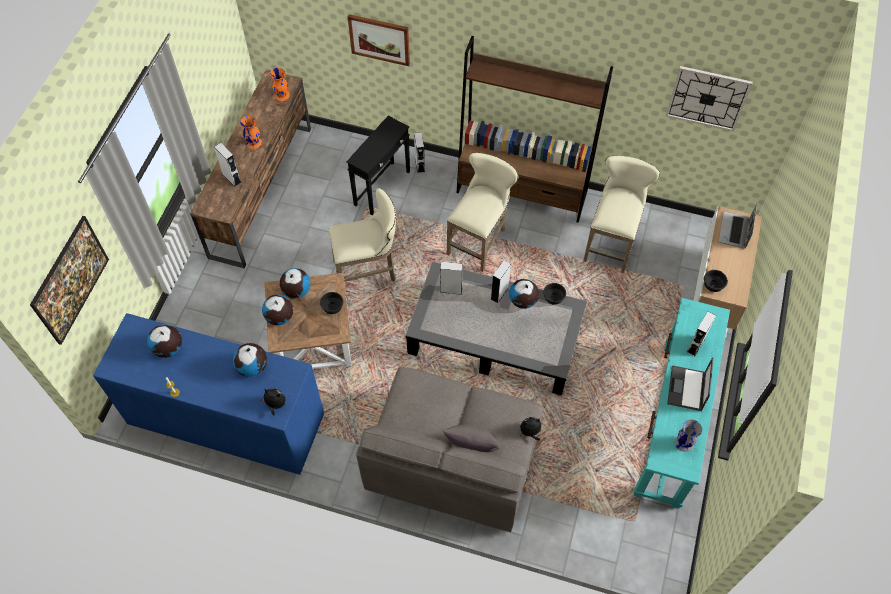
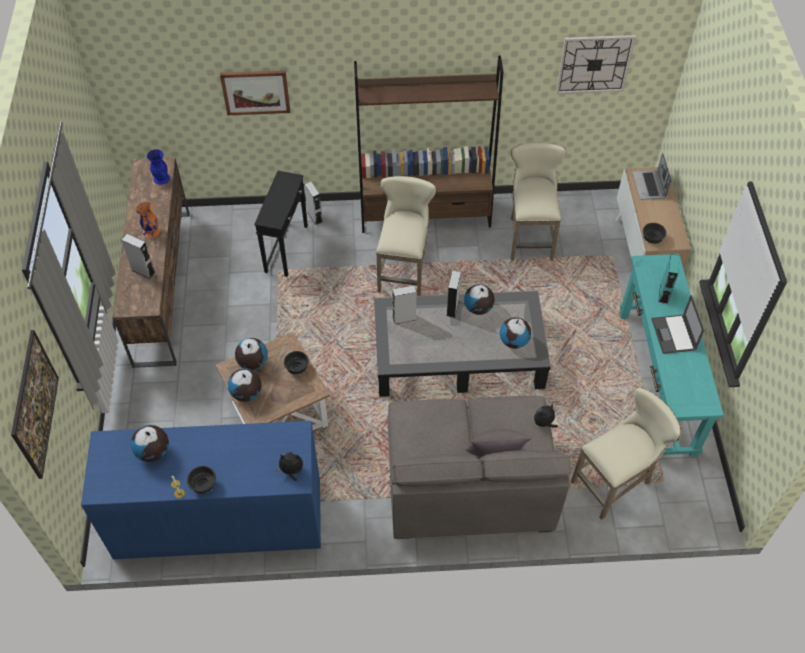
camera: 20 degrees left, 5 degrees down
globe [233,343,267,377] -> globe moved to [500,317,531,349]
orange vase [270,68,290,101] -> blue vase [147,149,170,185]
beige stool [328,188,396,282] -> beige stool moved to [571,387,681,520]
black bowl [543,283,566,305] -> black bowl moved to [187,466,216,494]
grey vase [675,420,702,452] -> none
grey speaker [687,312,716,356] -> turquoise speaker [658,254,680,304]

